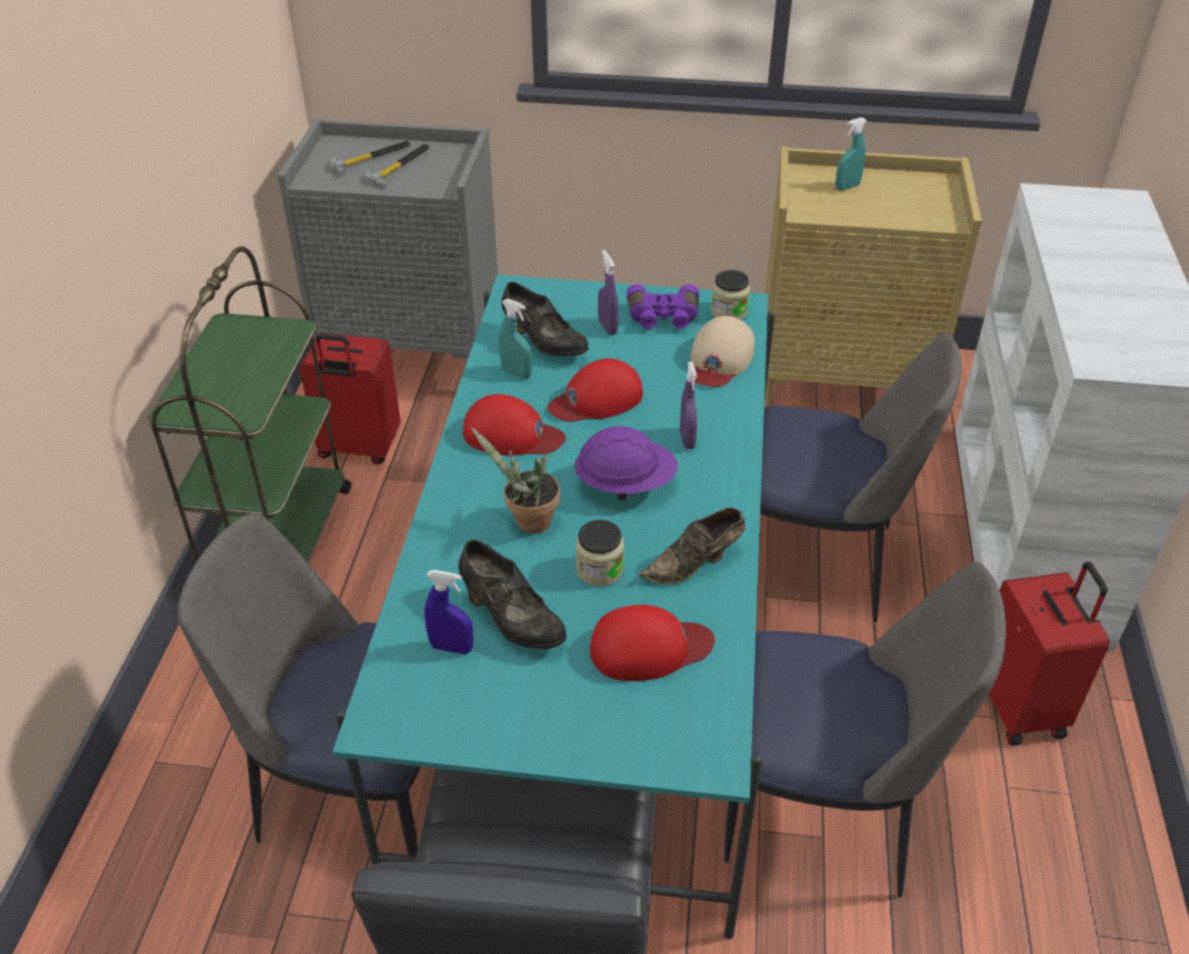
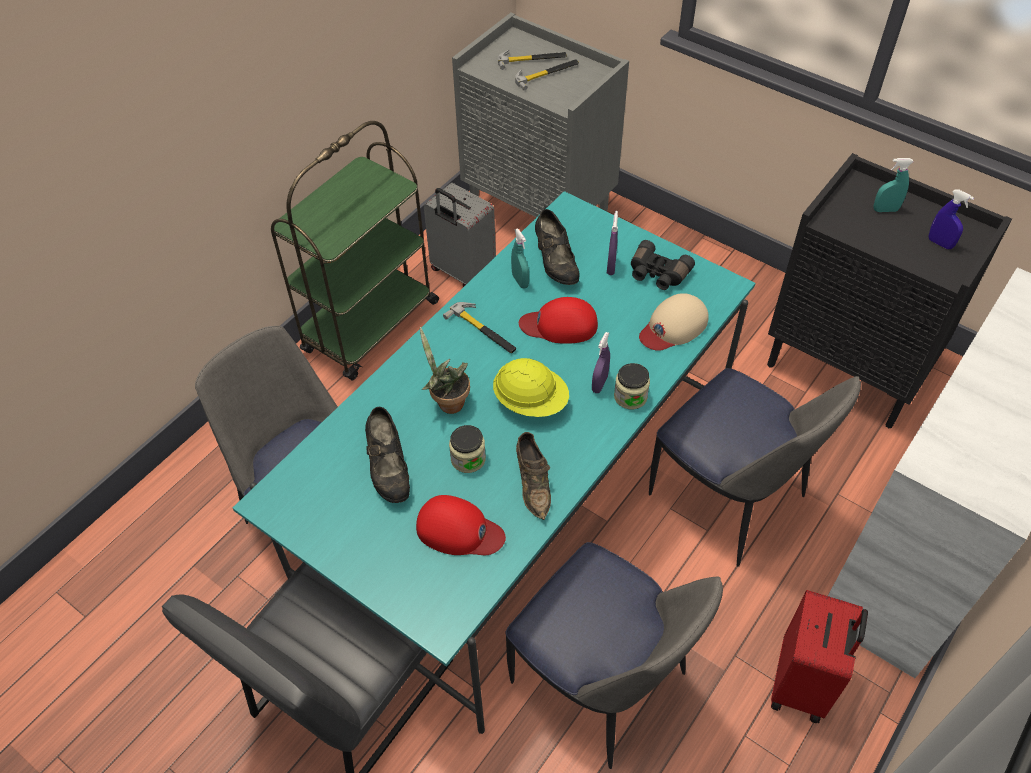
camera: 30 degrees right, 10 degrees up
red suitcase [299,333,401,464] -> grey suitcase [424,183,496,287]
blue spray bottle [424,570,473,654] -> blue spray bottle moved to [929,189,974,249]
red cap [463,394,566,456] -> hammer [443,302,516,353]
purple hard hat [574,426,678,500] -> yellow hard hat [493,358,569,417]
purple binoculars [627,284,699,329] -> black binoculars [631,240,695,290]
brown shoe [639,508,745,584] -> brown shoe turned 105 degrees counterclockwise [516,432,551,520]
jar [711,270,750,320] -> jar moved to [614,363,650,409]
beige cabinet [764,146,982,408] -> black cabinet [767,153,1012,428]

